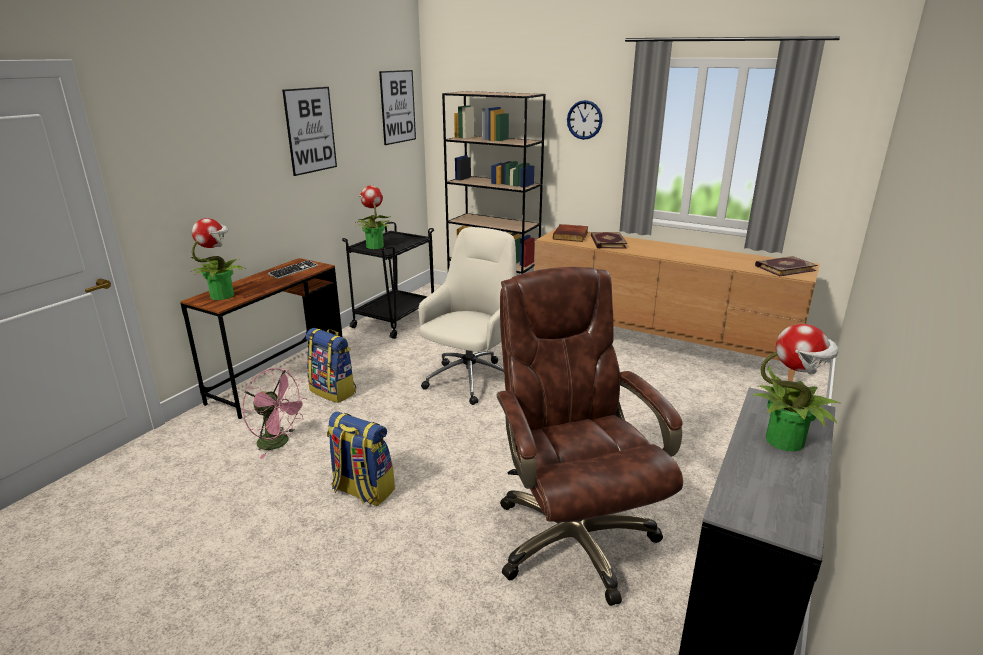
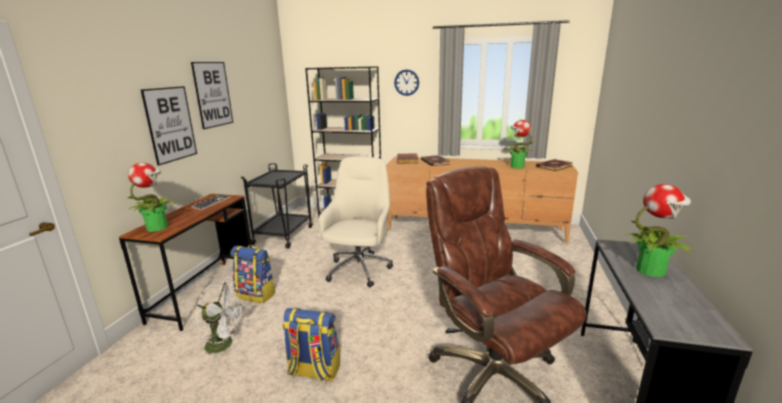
camera: 15 degrees left, 5 degrees down
pink fan [242,368,308,459] -> white fan [196,281,247,362]
potted plant [355,185,391,249] -> potted plant moved to [504,120,534,169]
picture [379,70,416,145] -> picture moved to [141,86,197,166]

